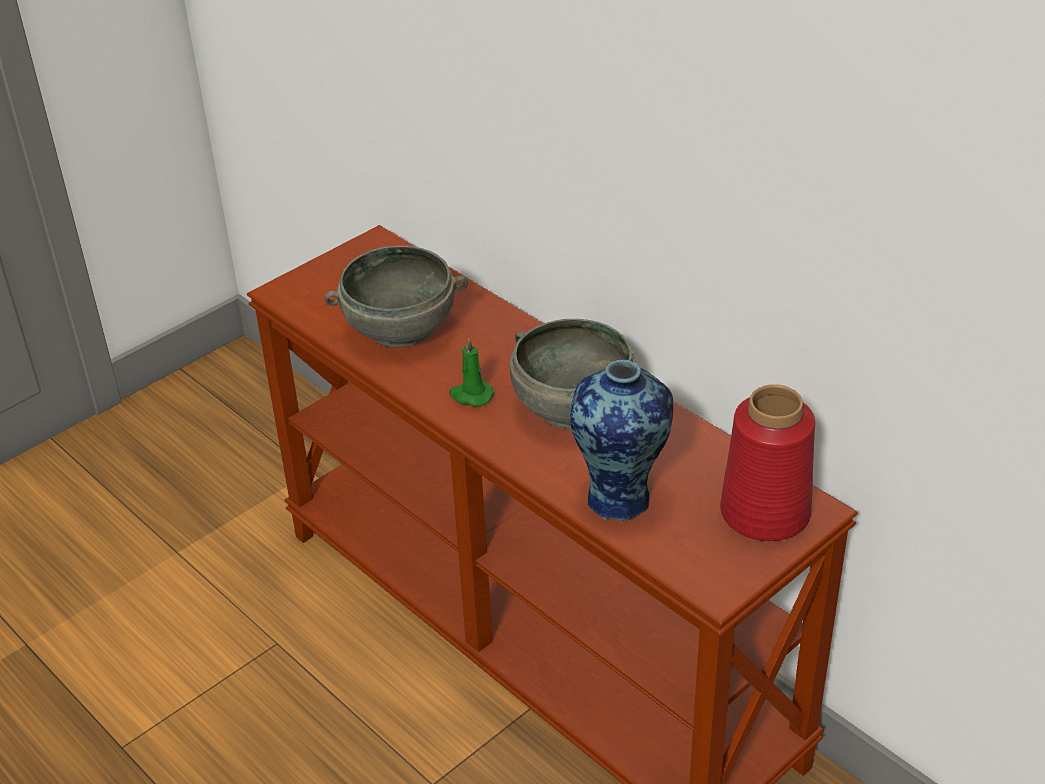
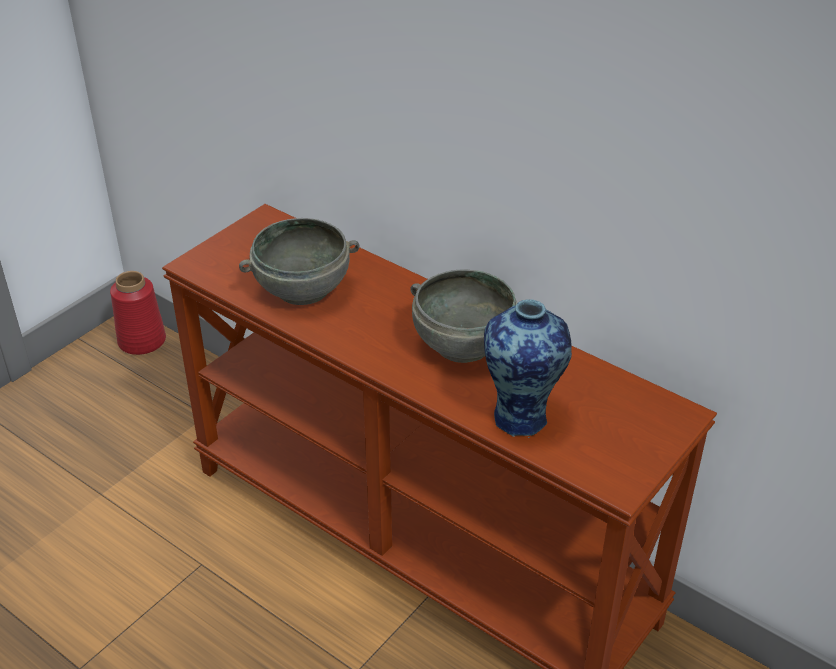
camera: 10 degrees left, 0 degrees up
green candle [449,337,494,407] -> none
red vase [720,384,815,541] -> red vase moved to [110,271,166,355]

